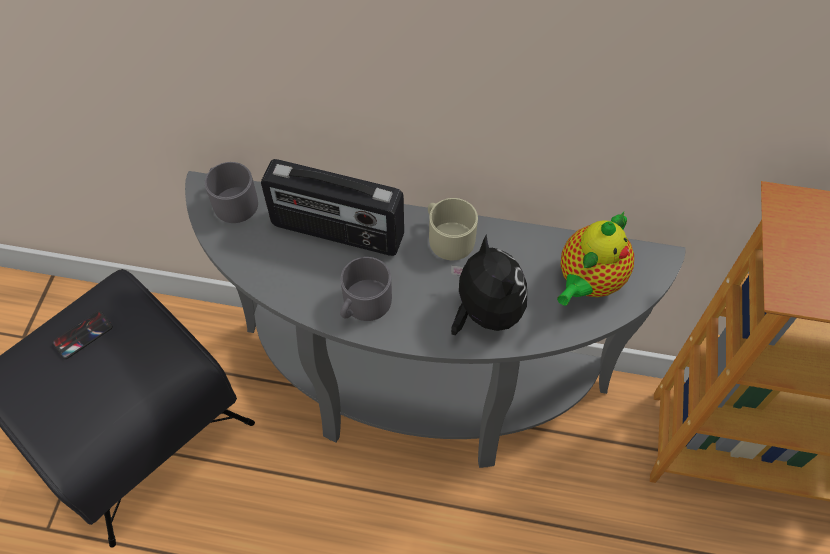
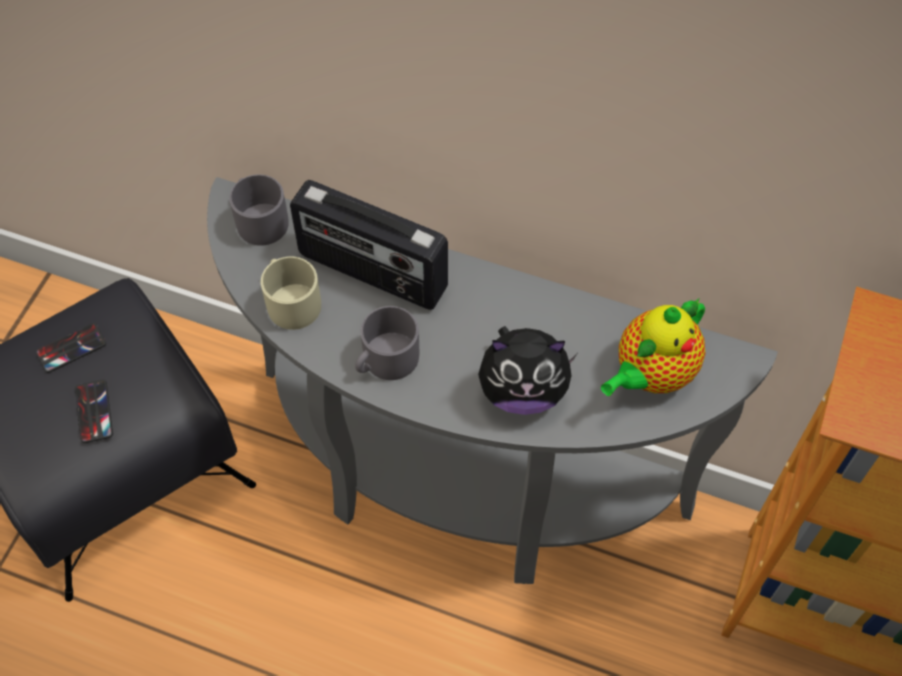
camera: 10 degrees right, 0 degrees up
beige mug [428,198,478,260] -> beige mug moved to [261,257,321,330]
plush toy [451,234,527,335] -> plush toy turned 105 degrees clockwise [478,326,577,415]
none -> phone [75,379,113,443]

